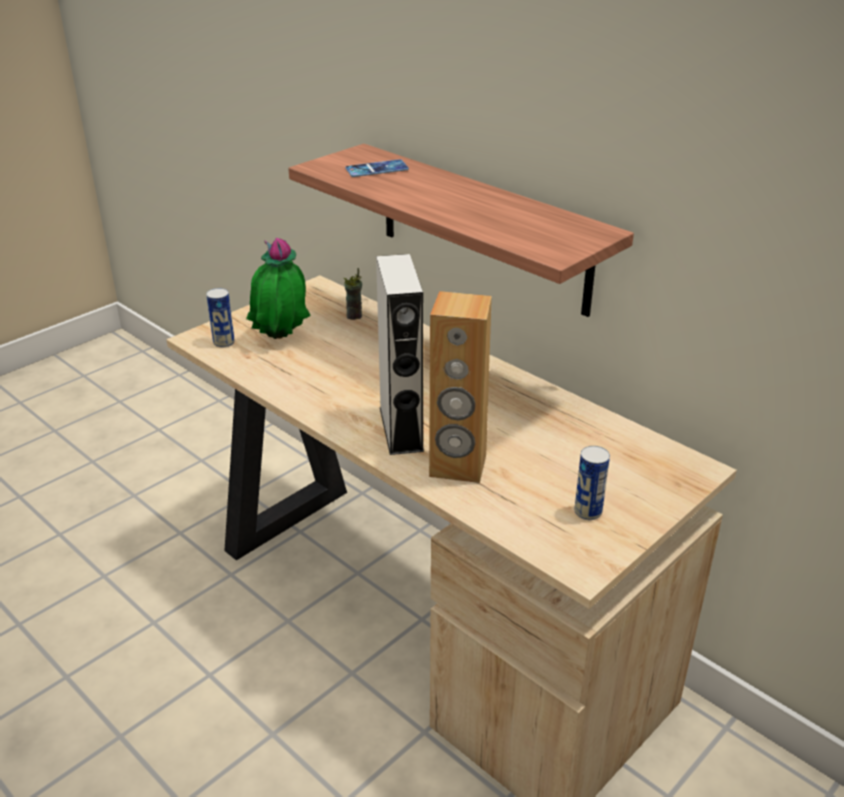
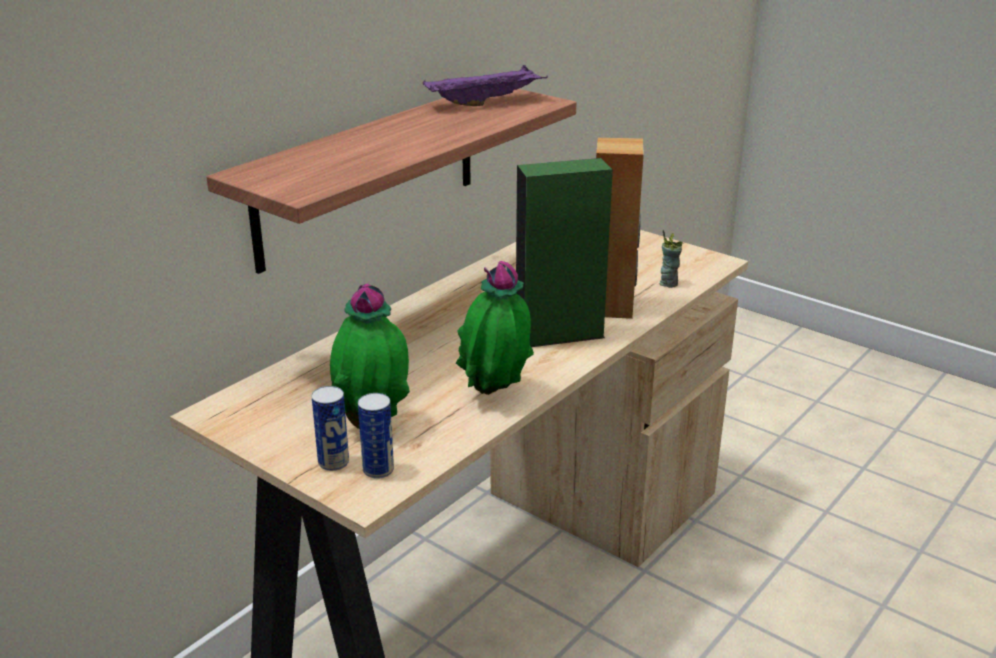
camera: 95 degrees left, 5 degrees down
cup [344,268,362,320] -> cup moved to [660,230,683,288]
phone [345,159,409,177] -> none
grey speaker [376,254,424,455] -> green speaker [516,158,613,347]
can [574,446,610,520] -> can moved to [311,386,349,471]
none -> purple tray [423,65,548,106]
none -> potted plant [456,261,534,395]

